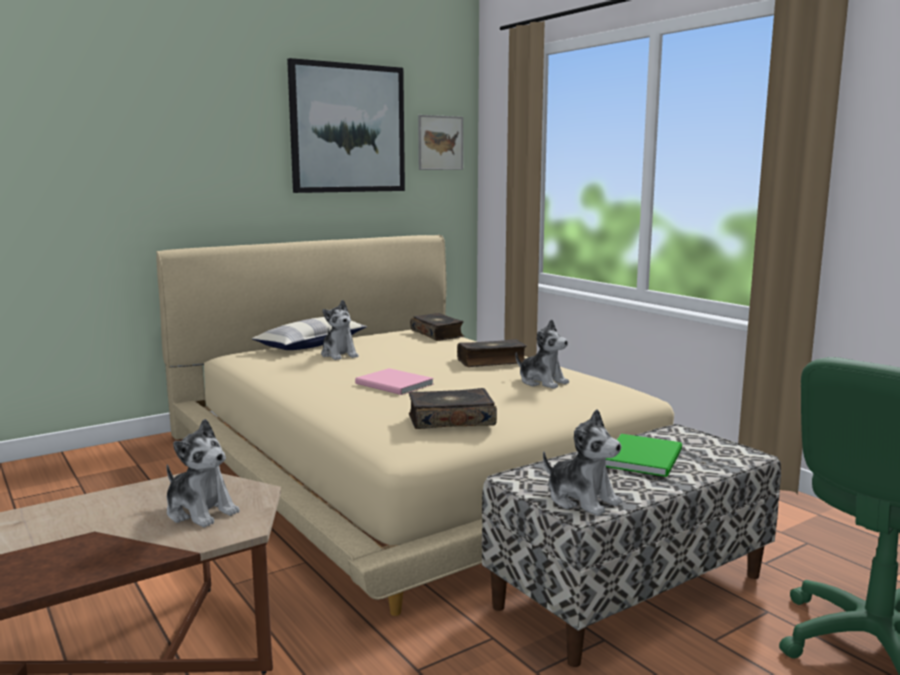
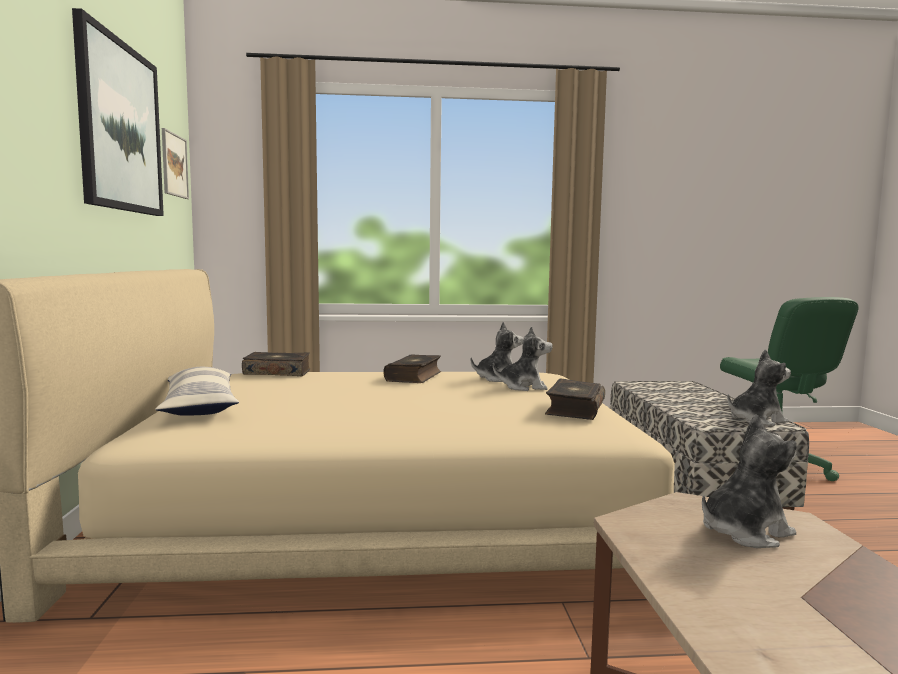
camera: 60 degrees left, 5 degrees down
plush toy [321,300,358,360] -> plush toy moved to [493,326,553,391]
pink book [355,368,434,395] -> none
green book [605,434,682,477] -> none

